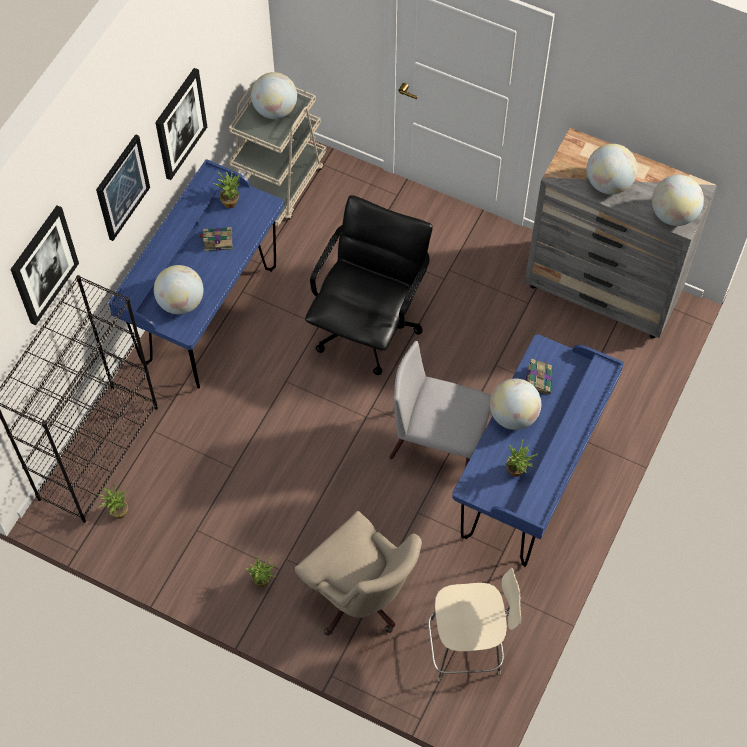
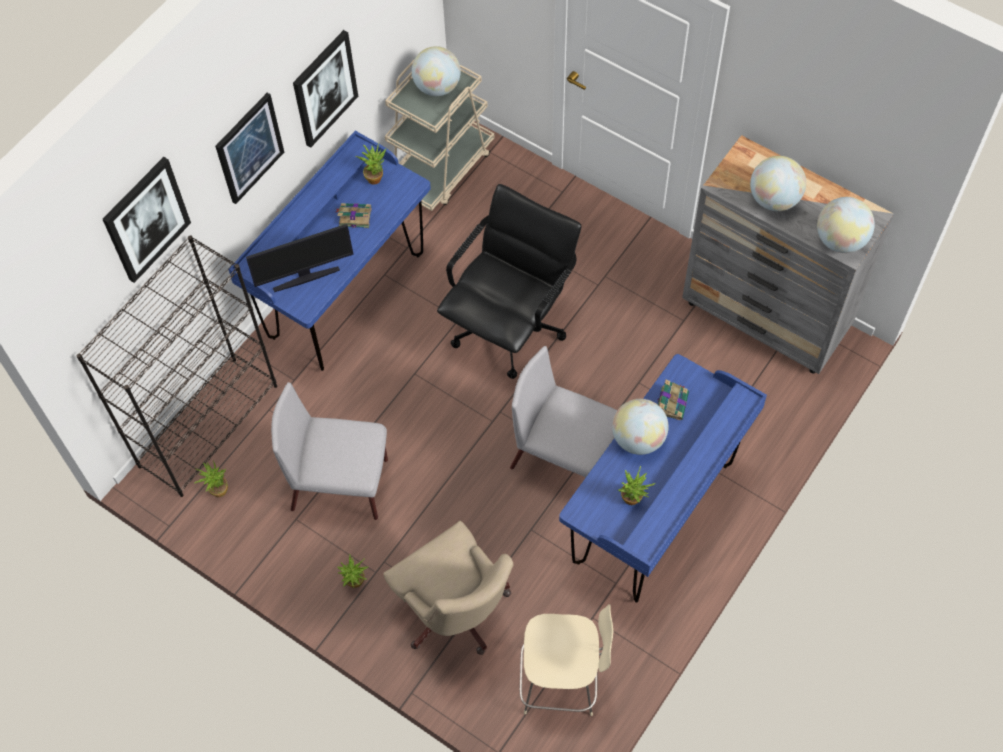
camera: 10 degrees right, 0 degrees up
globe [154,265,203,315] -> monitor [246,224,354,292]
none -> grey chair [271,382,388,520]

